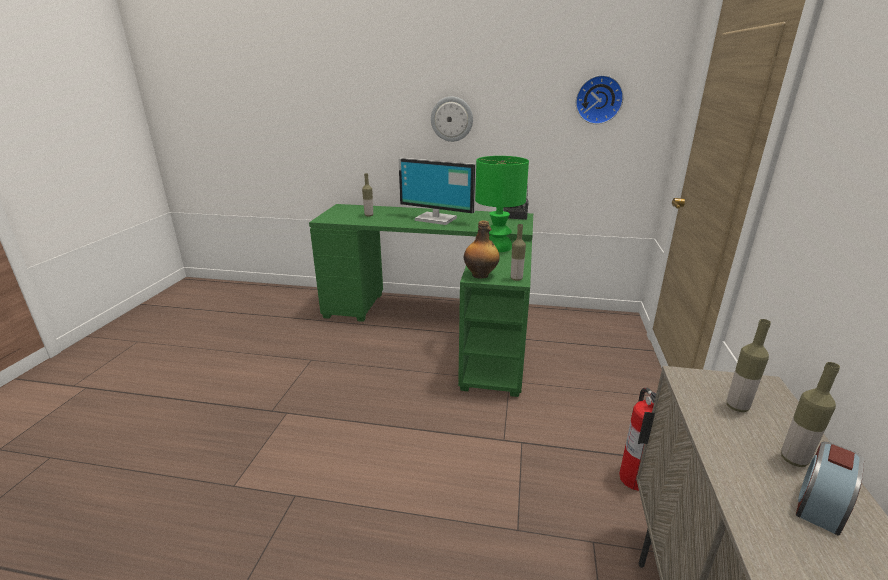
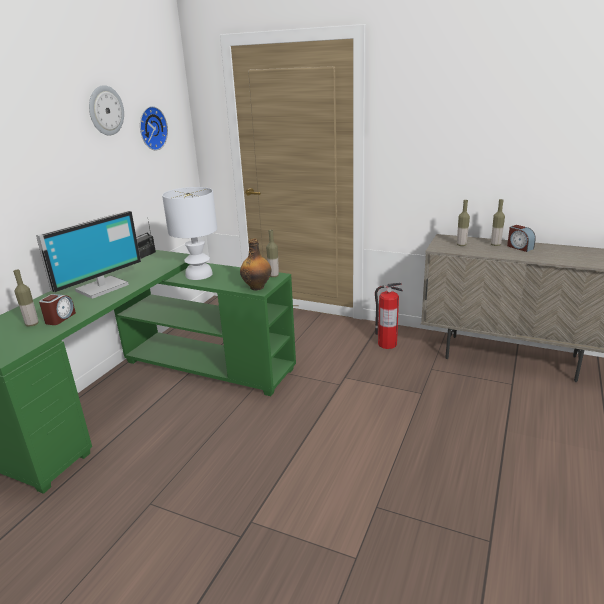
camera: 75 degrees left, 0 degrees up
wall clock [431,96,473,142] -> wall clock moved to [89,85,124,136]
green table lamp [475,156,529,252] -> white table lamp [162,187,217,280]
none -> alarm clock [39,294,76,325]

